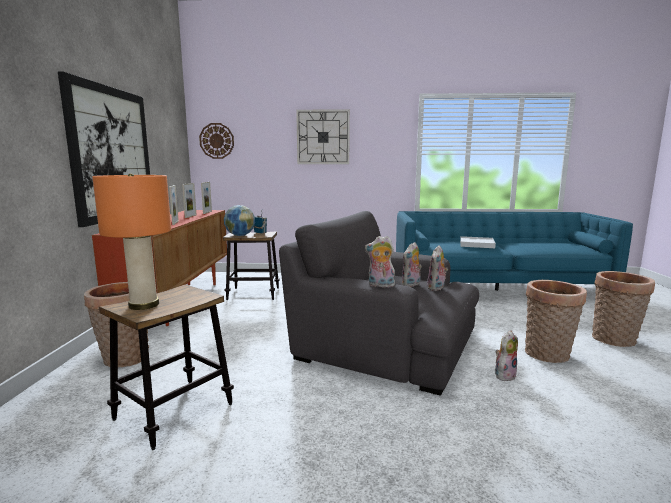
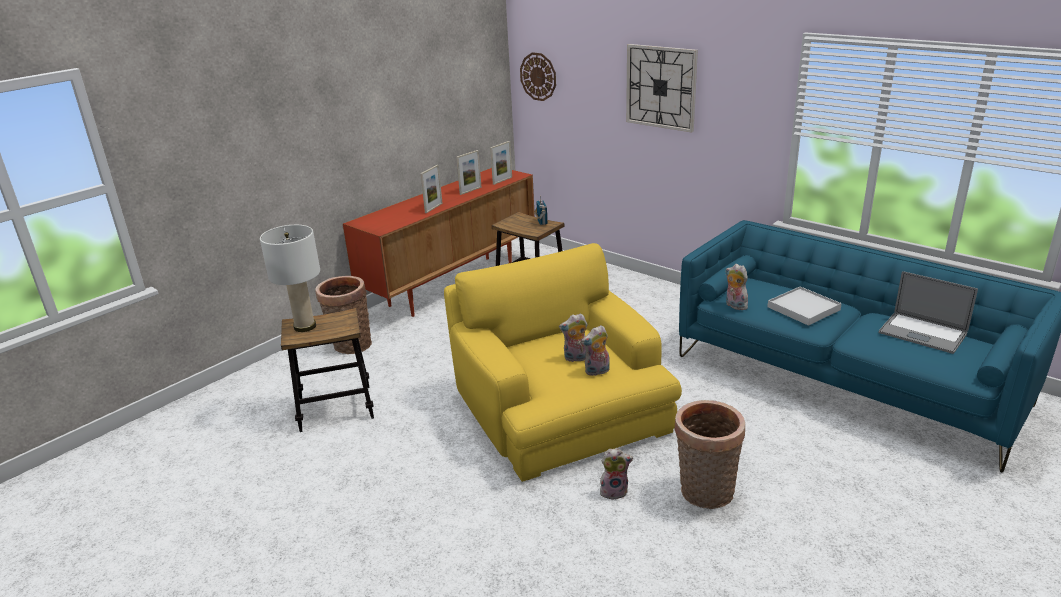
camera: 40 degrees right, 15 degrees up
picture [58,72,150,227] -> none
orange table lamp [92,173,171,310] -> white table lamp [260,225,320,332]
globe [224,205,255,236] -> none
grey armchair [279,211,479,396] -> yellow armchair [444,243,682,482]
plush toy [365,236,396,288] -> plush toy moved to [726,264,751,310]
basket [592,271,655,347] -> none
none -> laptop [878,271,978,354]

